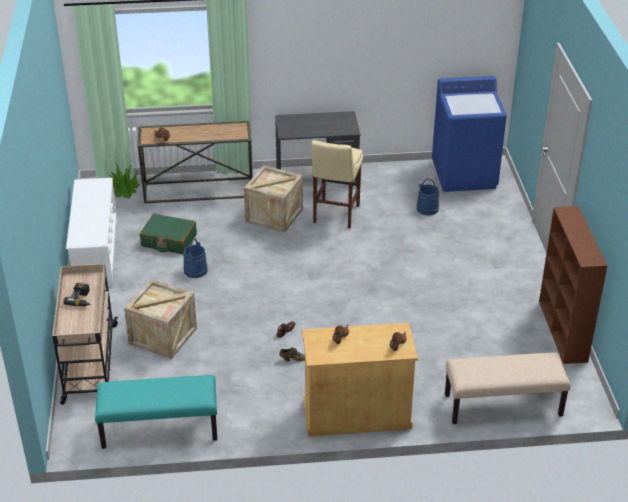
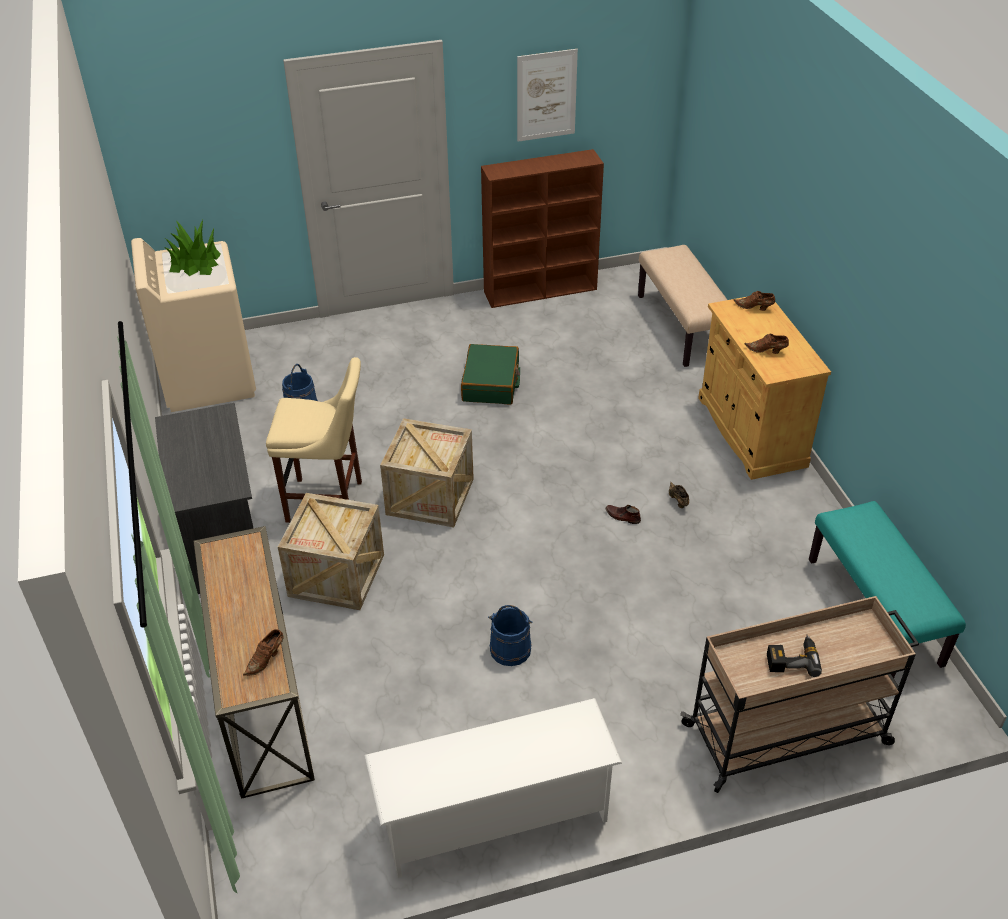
camera: 100 degrees left, 5 degrees up
potted plant [108,163,140,199] -> potted plant moved to [165,220,221,276]
crate [124,279,197,359] -> crate moved to [380,418,474,527]
green suitcase [140,214,197,254] -> green suitcase moved to [461,344,520,405]
blue washing machine [432,76,507,192] -> beige washing machine [131,238,256,412]
none -> picture [517,49,578,142]

